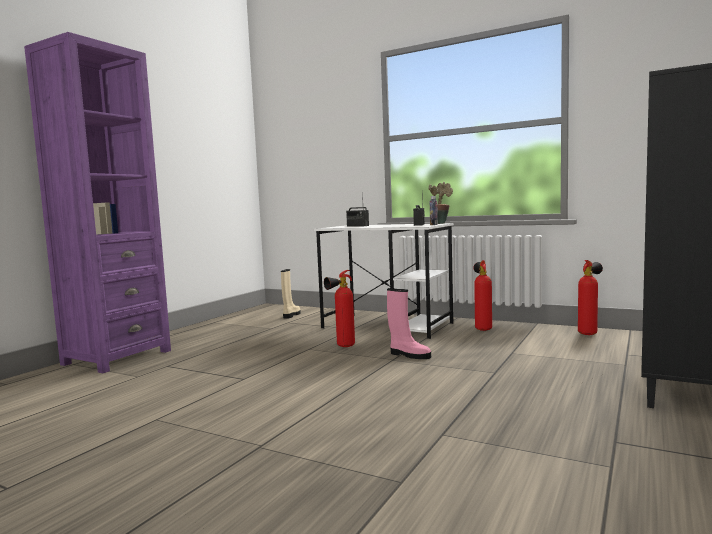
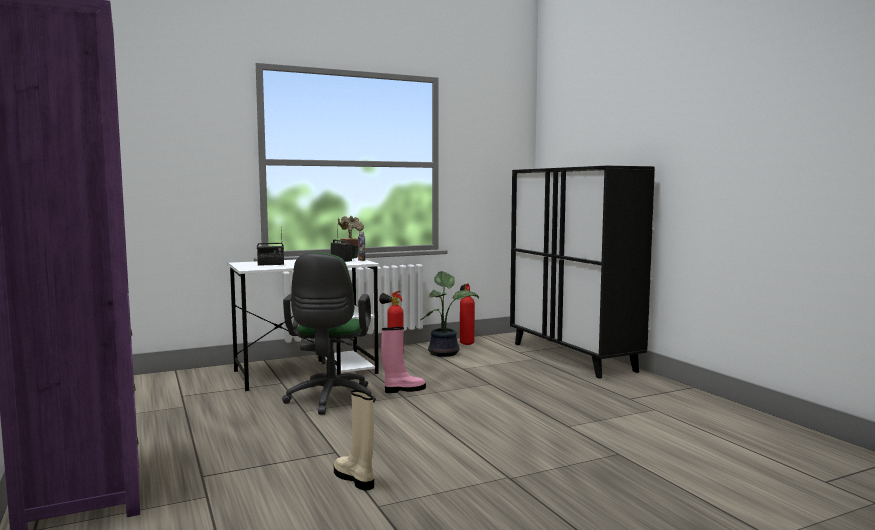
camera: 55 degrees left, 0 degrees up
beige boot [281,269,301,319] -> beige boot moved to [334,390,374,491]
fire extinguisher [324,270,355,347] -> green office chair [282,252,376,415]
none -> potted plant [421,271,479,357]

